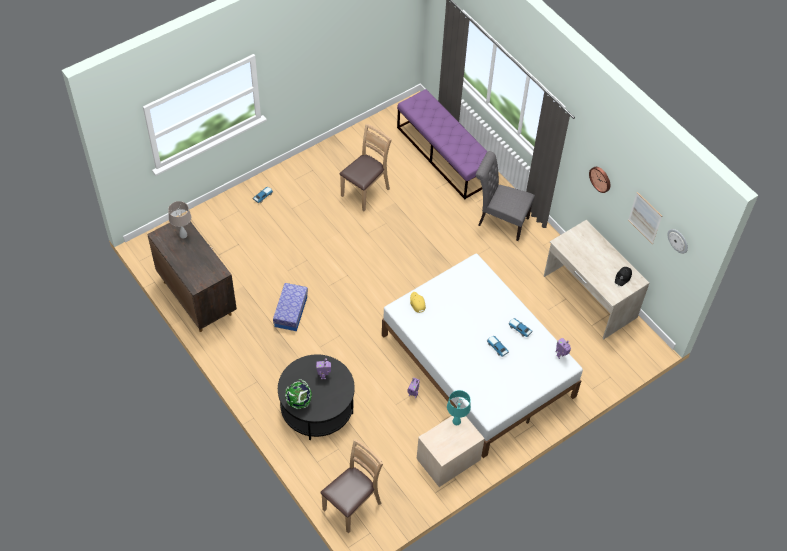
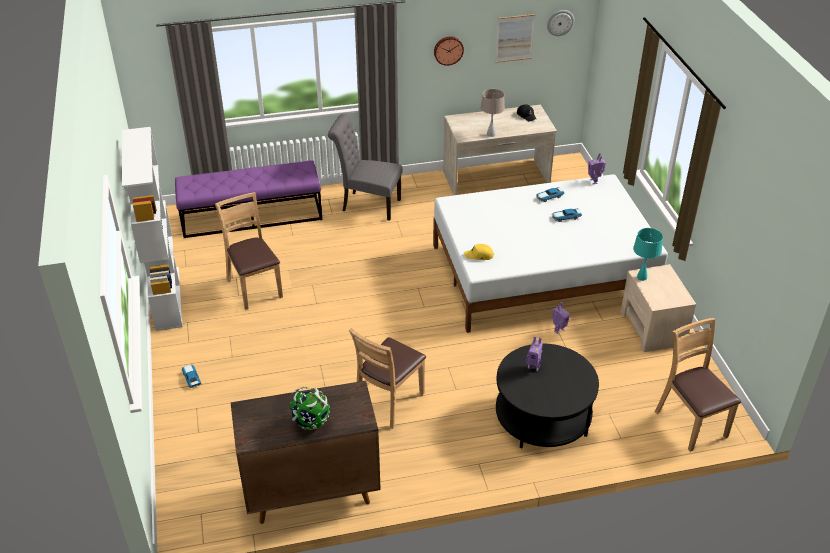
camera: 65 degrees left, 15 degrees down
beige table lamp [168,201,191,239] -> beige table lamp moved to [481,89,505,137]
storage box [273,283,308,331] -> brown chair [349,328,426,429]
globe [285,379,312,409] -> globe moved to [290,387,330,430]
grey chair [476,151,535,241] -> grey chair turned 60 degrees clockwise [328,114,403,221]
none -> white bookcase [122,127,183,331]

